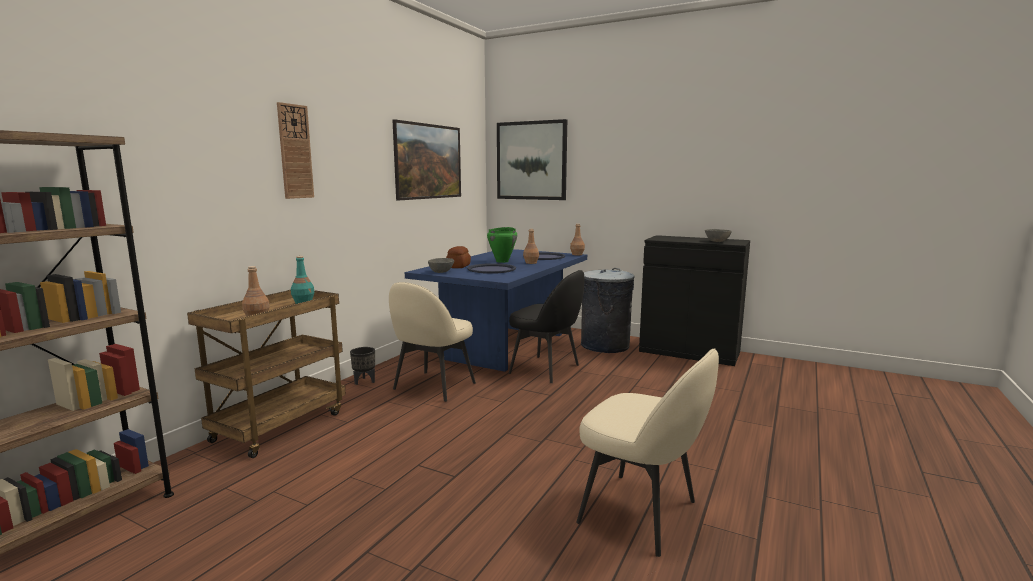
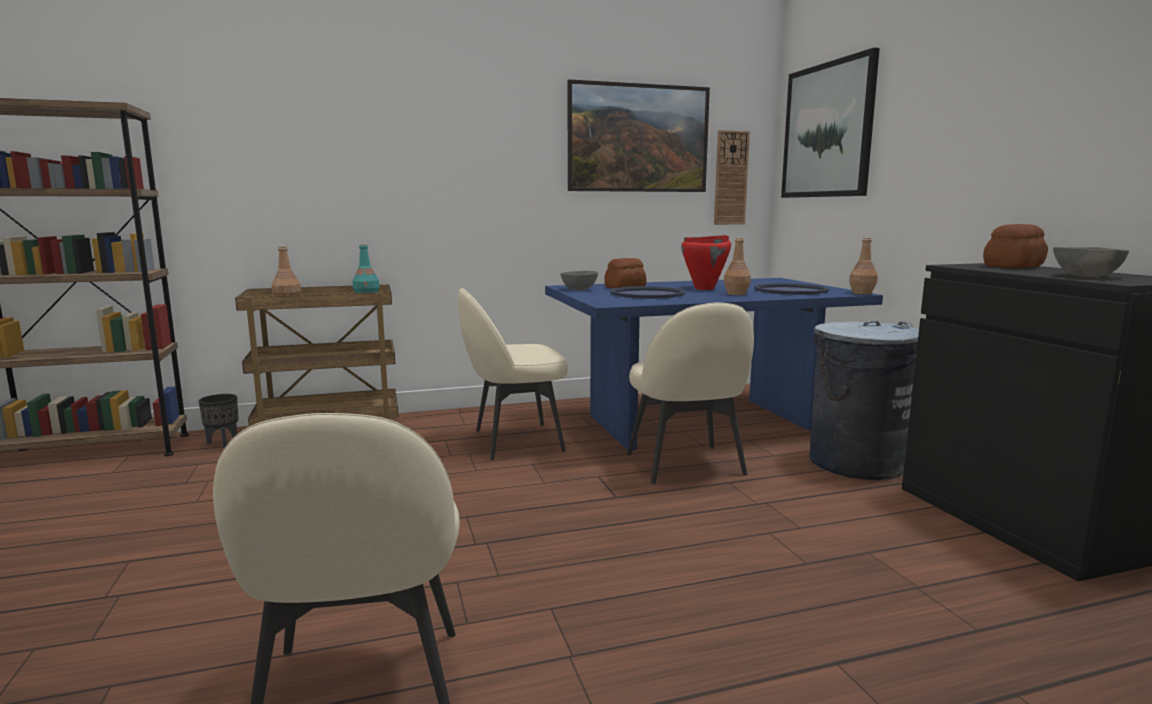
camera: 45 degrees right, 0 degrees up
wall clock [277,102,314,199] -> wall clock moved to [714,130,750,225]
black planter [350,347,375,385] -> black planter moved to [198,394,239,448]
green cooking pot [487,227,517,263] -> red cooking pot [681,235,731,290]
black chair [509,270,584,383] -> beige chair [627,303,754,484]
none -> bread [983,224,1048,268]

